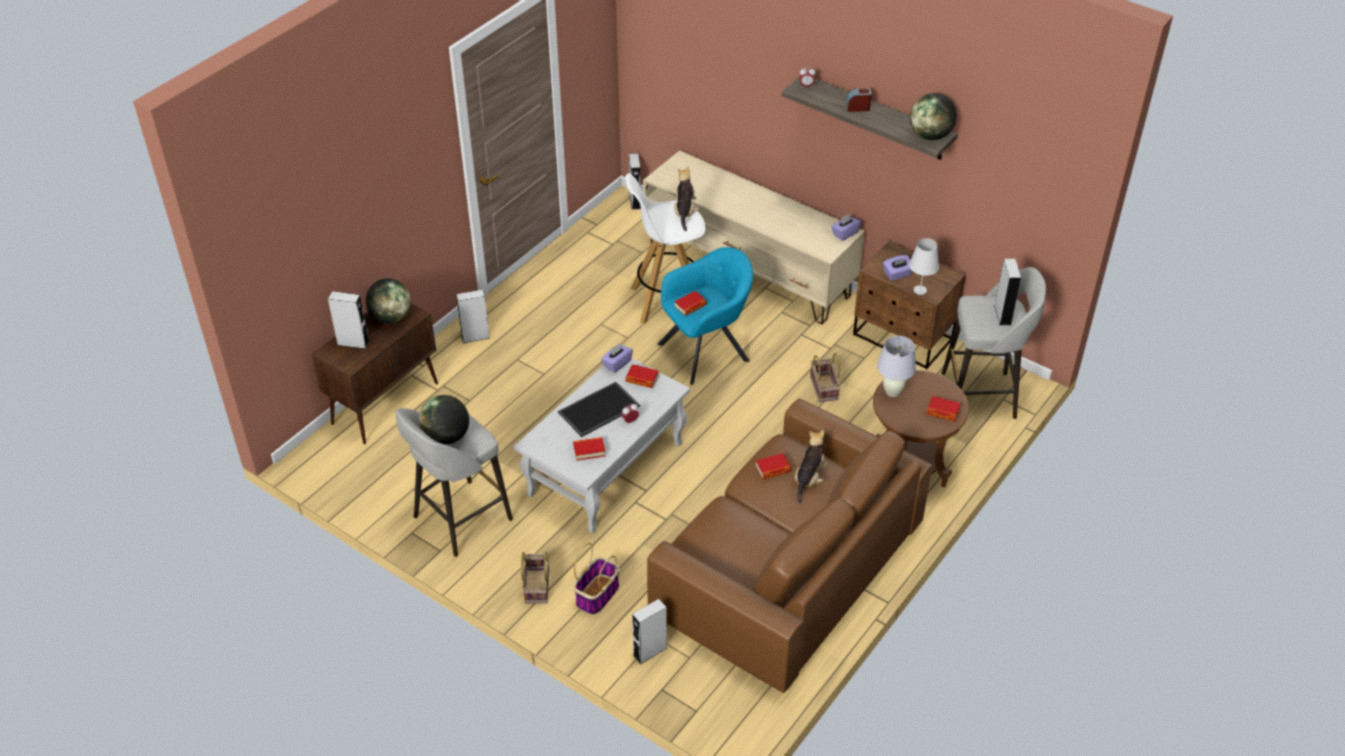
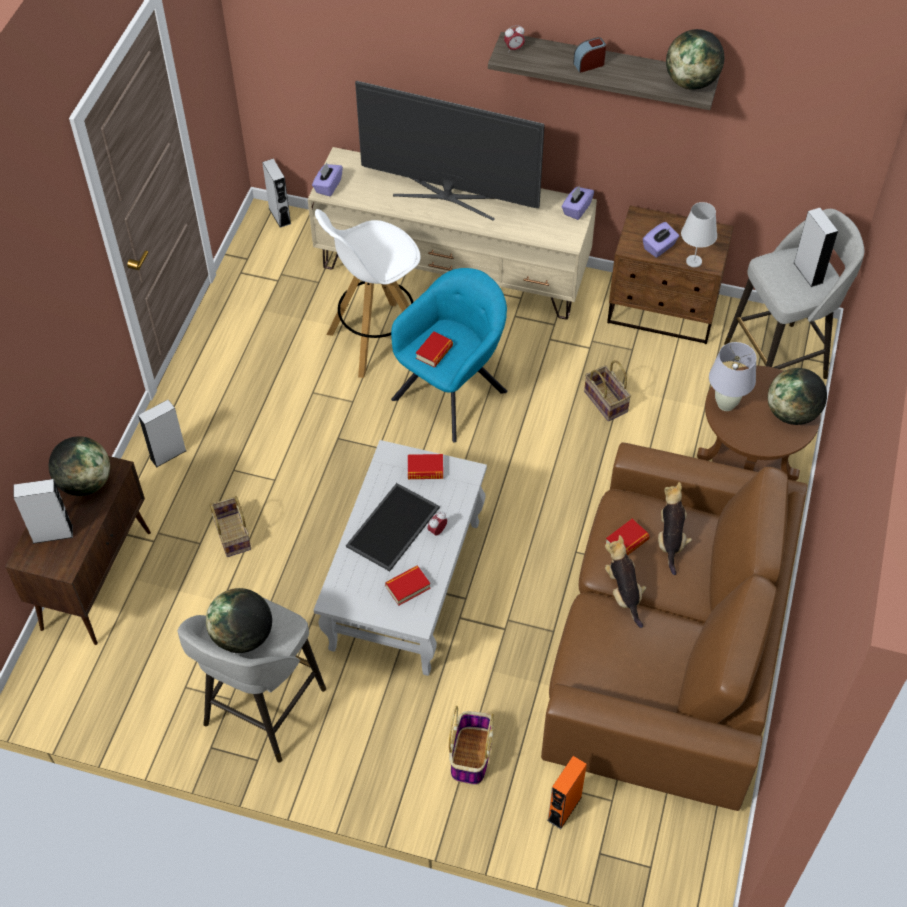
camera: 20 degrees left, 10 degrees up
basket [521,552,550,604] -> basket moved to [210,496,251,557]
purple tissue box [601,343,633,373] -> purple tissue box moved to [312,163,343,196]
grey speaker [632,599,667,664] -> orange speaker [547,756,587,829]
plush toy [674,166,699,231] -> plush toy moved to [605,535,646,628]
book [927,396,961,421] -> globe [768,368,827,425]
none -> television [355,81,545,221]

